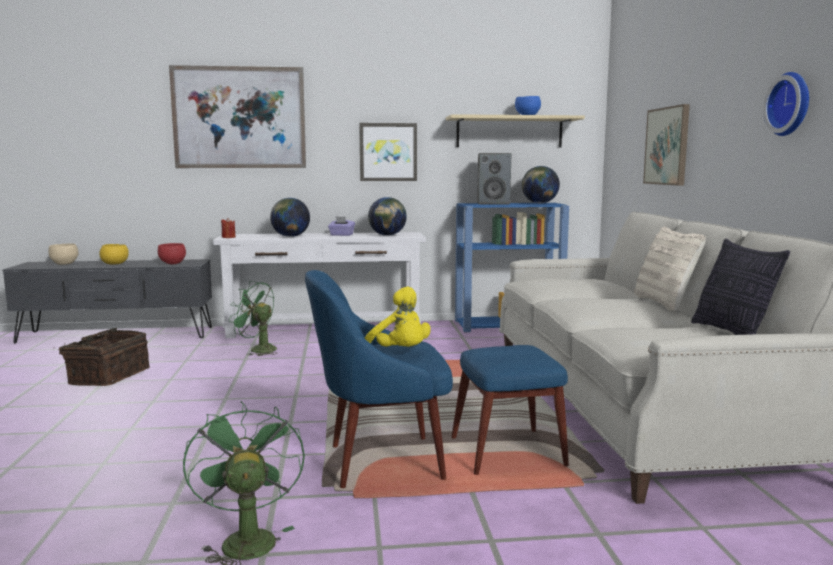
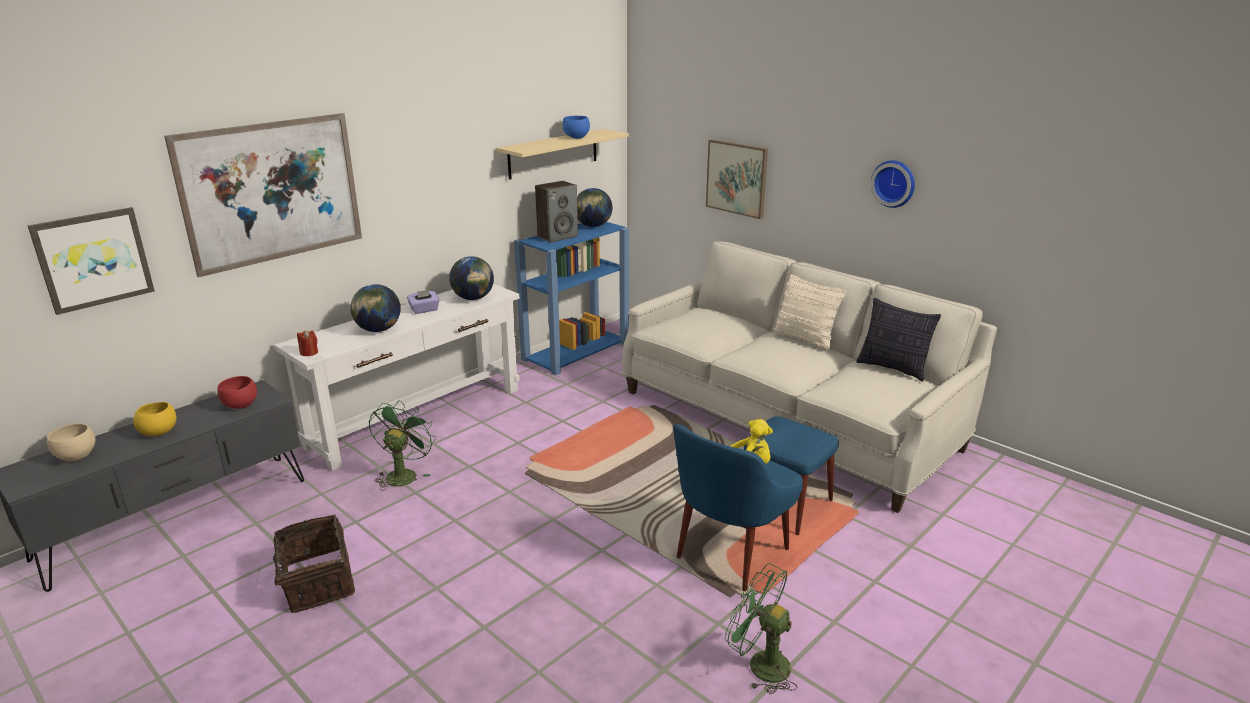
camera: 40 degrees left, 15 degrees up
green fan [229,281,278,356] -> green fan turned 120 degrees clockwise [369,400,436,490]
picture [359,123,417,181] -> picture moved to [28,207,155,315]

